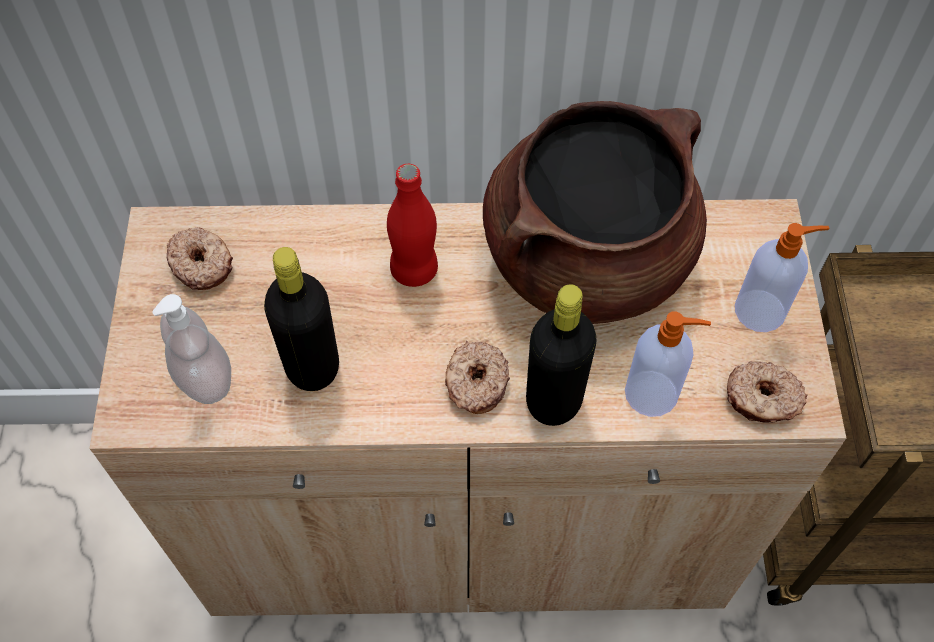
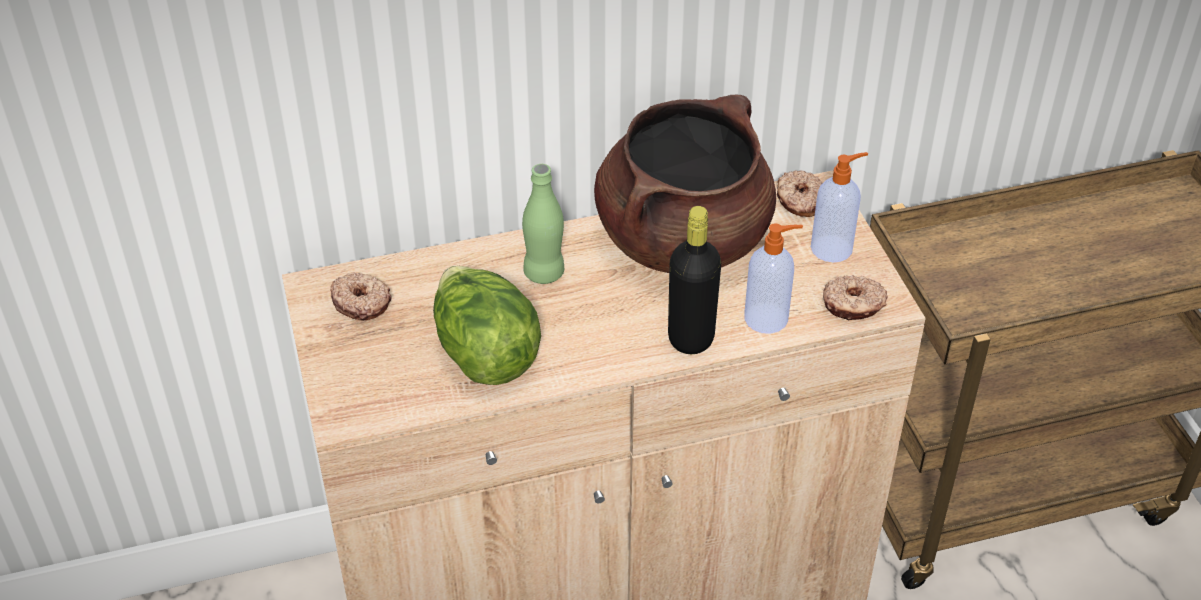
camera: 15 degrees left, 15 degrees down
soap dispenser [152,294,231,404] -> none
black bottle [264,247,339,391] -> lettuce [433,266,541,385]
red bottle [387,164,438,287] -> green bottle [522,164,564,284]
donut [445,341,510,414] -> donut moved to [777,170,822,217]

